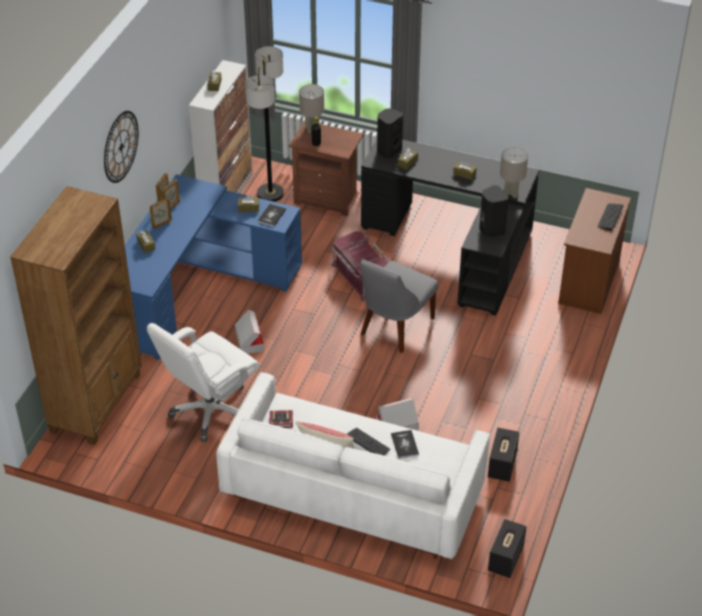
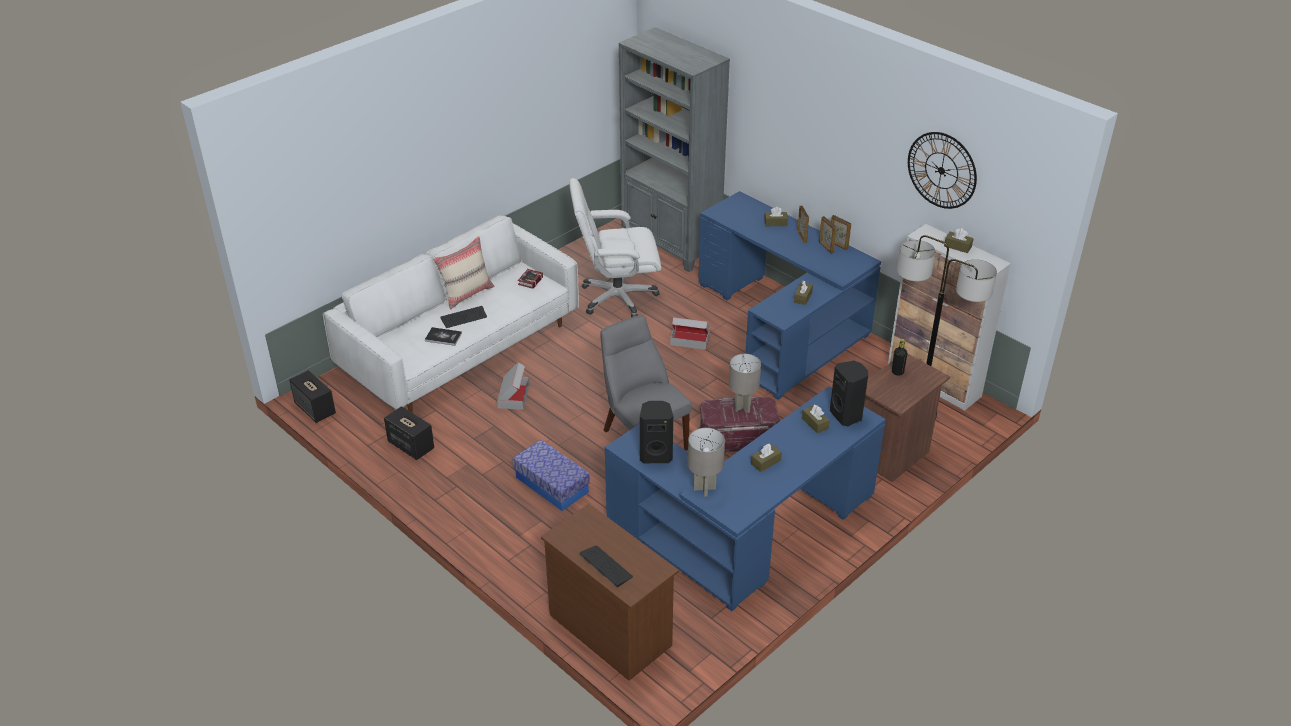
camera: 115 degrees right, 5 degrees down
brown bookcase [10,186,142,445] -> grey bookcase [619,27,730,272]
wall clock [104,111,138,183] -> wall clock moved to [908,132,977,209]
white office chair [147,323,260,442] -> white office chair turned 75 degrees counterclockwise [569,178,661,317]
book [257,204,286,227] -> none
grey table lamp [299,84,324,133] -> grey table lamp moved to [729,354,761,413]
black desk [361,140,539,316] -> blue desk [605,386,886,611]
none -> storage box [513,440,590,511]

